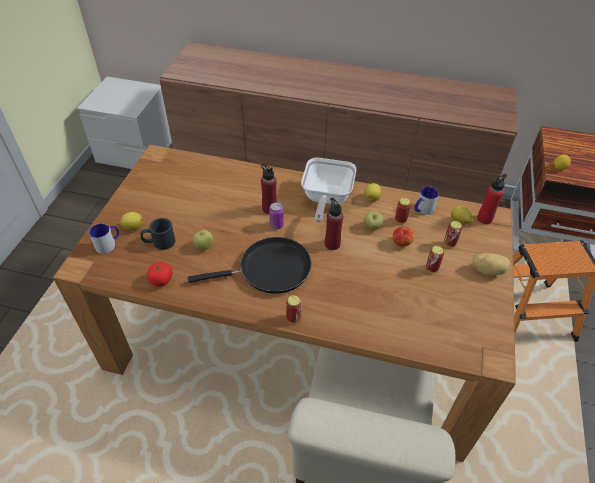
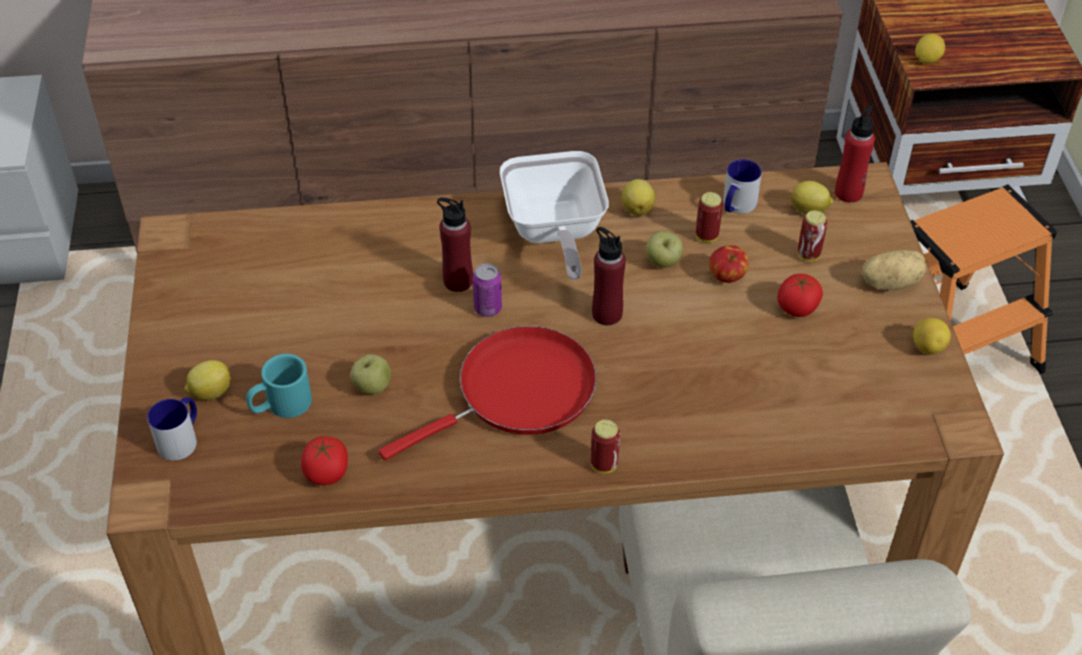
camera: 20 degrees left, 0 degrees up
black mug [140,218,175,250] -> turquoise mug [246,354,312,418]
black frying pan [188,237,312,294] -> red frying pan [378,326,597,460]
can [425,246,444,273] -> tomato [777,274,823,317]
none -> lemon [913,318,951,354]

